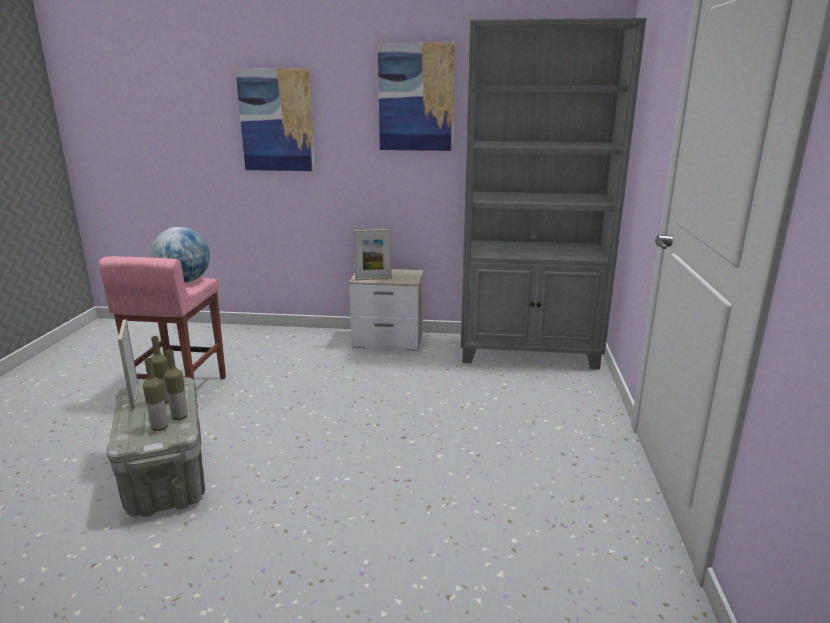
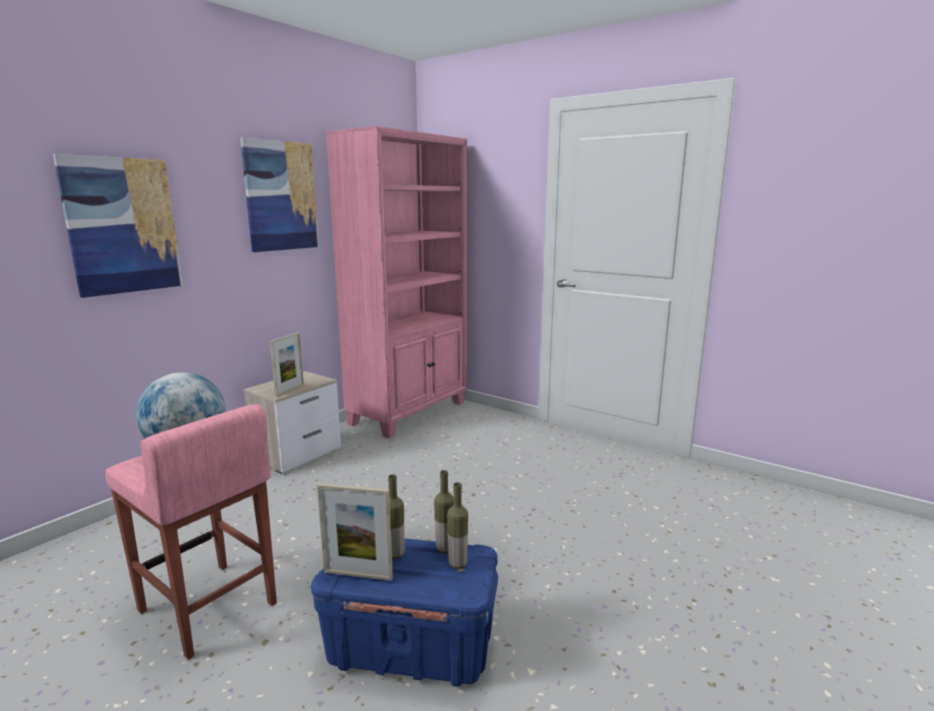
camera: 60 degrees left, 5 degrees down
grey storage box [107,378,205,517] -> blue storage box [311,539,498,687]
grey bookcase [461,18,646,369] -> pink bookcase [326,126,467,438]

